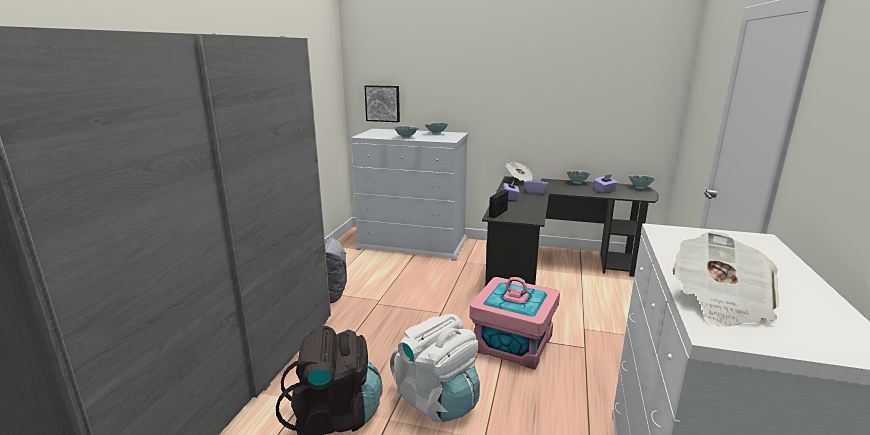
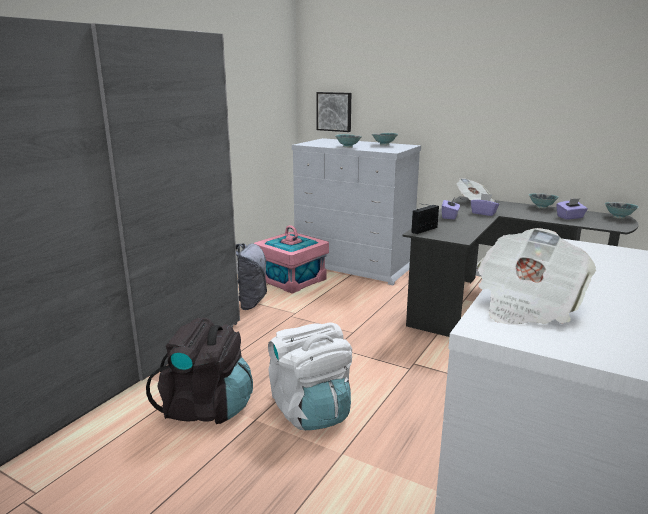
camera: 15 degrees right, 0 degrees up
pink storage box [469,277,560,370] -> pink storage box moved to [254,225,329,294]

